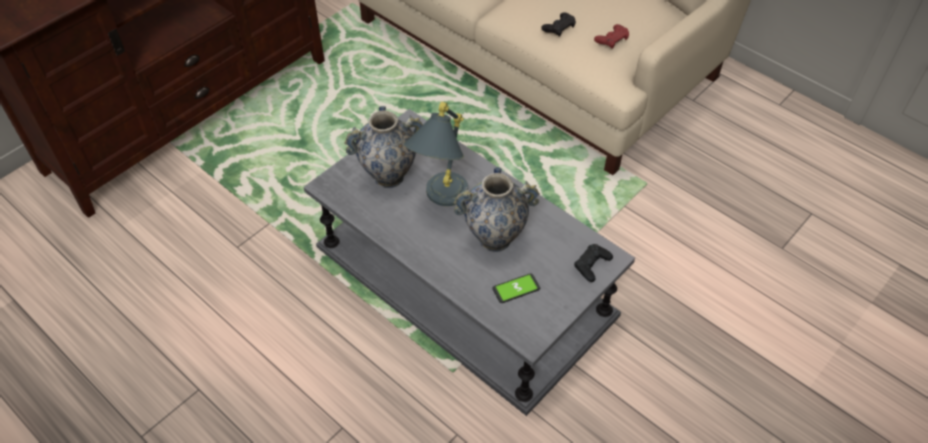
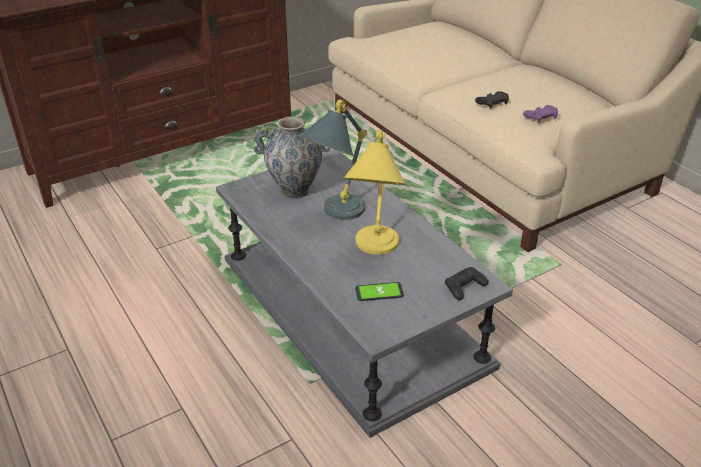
camera: 15 degrees right, 15 degrees down
vase [453,167,540,252] -> yellow table lamp [343,130,406,255]
red game controller [594,24,629,49] -> purple game controller [523,105,558,123]

